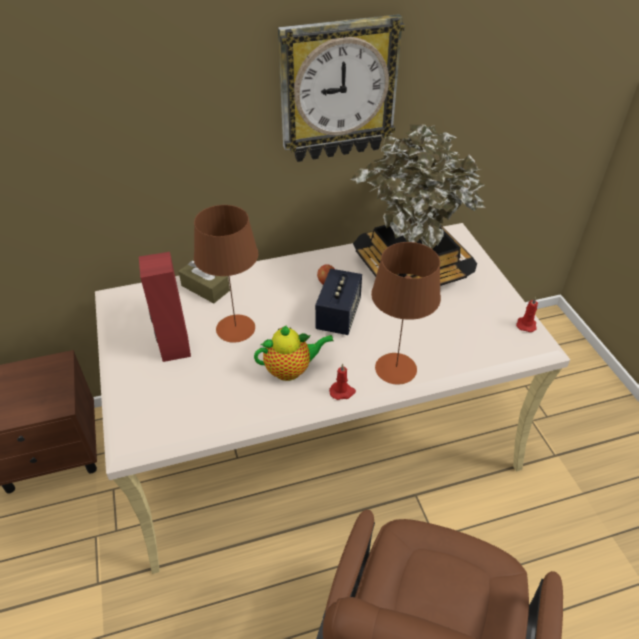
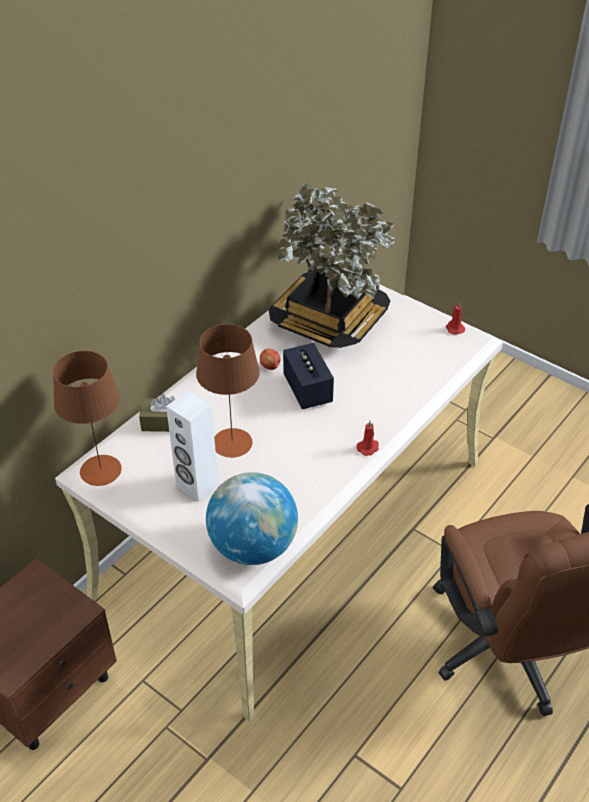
camera: 35 degrees left, 0 degrees up
red speaker [139,252,191,362] -> white speaker [166,390,219,502]
teapot [254,325,334,381] -> none
wall clock [278,14,405,162] -> none
brown table lamp [371,242,441,385] -> brown table lamp moved to [53,351,122,486]
none -> globe [206,472,298,565]

